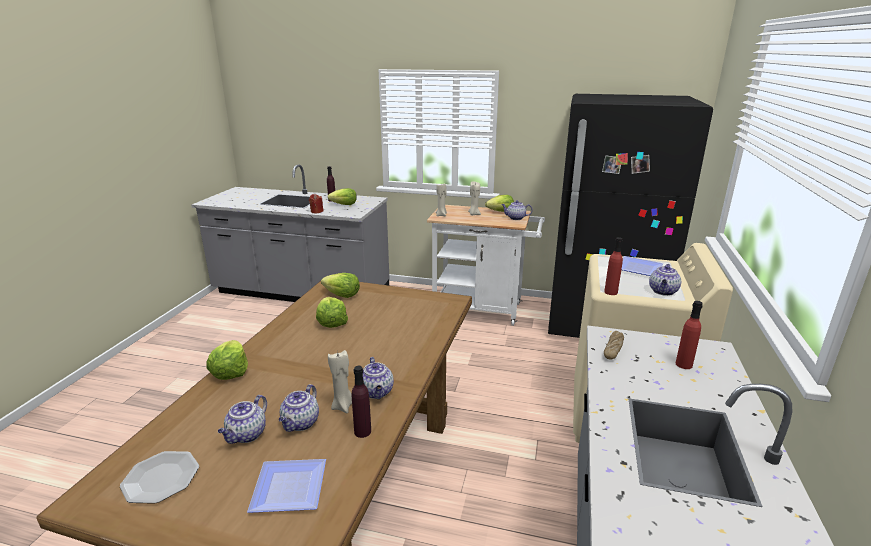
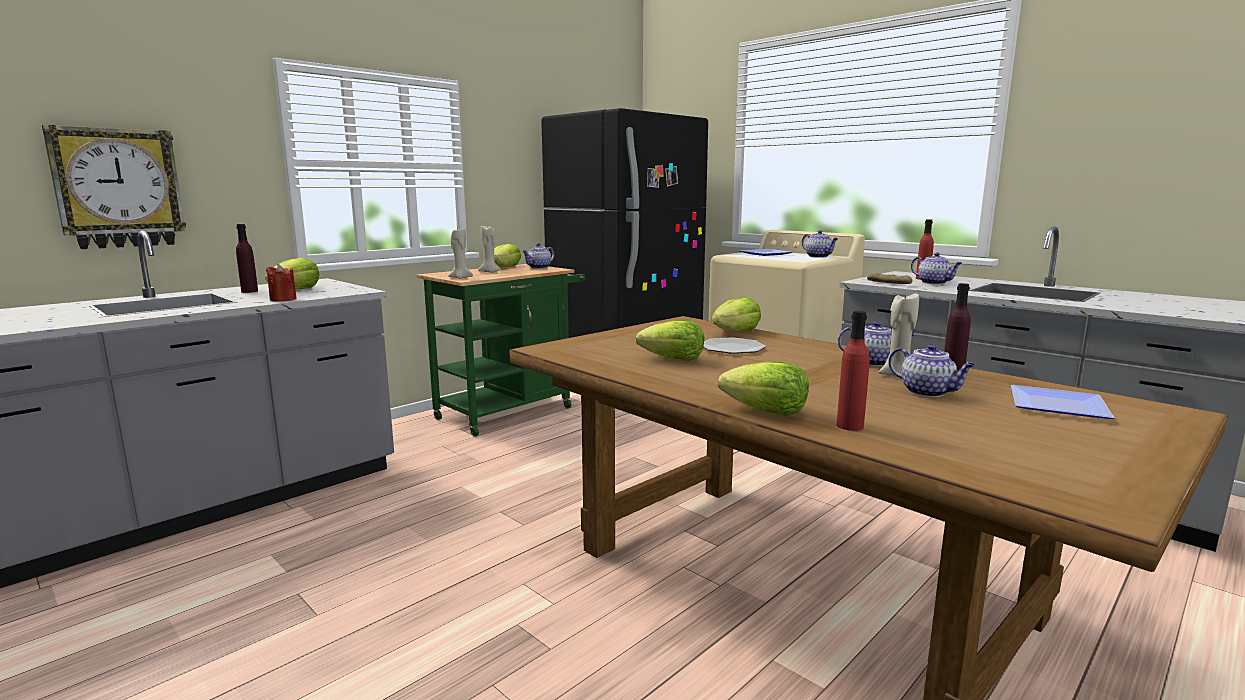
camera: 60 degrees left, 10 degrees down
plate [120,451,199,504] -> plate moved to [703,338,766,354]
teapot [218,395,267,444] -> teapot moved to [911,252,962,284]
lettuce [321,273,360,298] -> lettuce moved to [712,297,761,331]
white cart [427,205,545,326] -> green cart [417,264,585,437]
red bottle [604,237,623,295] -> red bottle moved to [836,311,870,431]
none -> wall clock [42,125,186,249]

